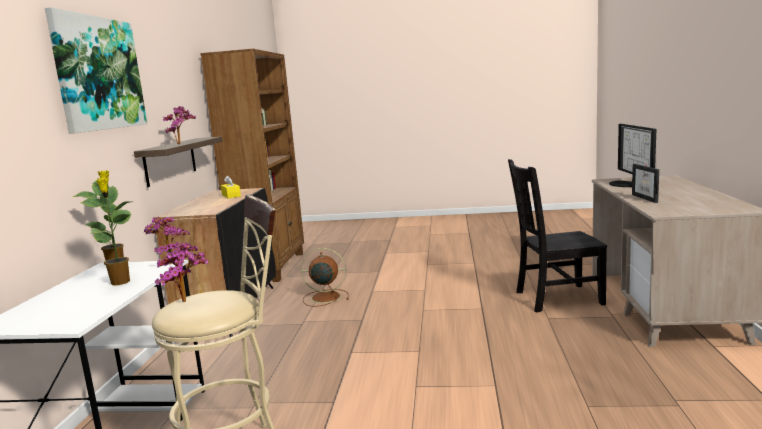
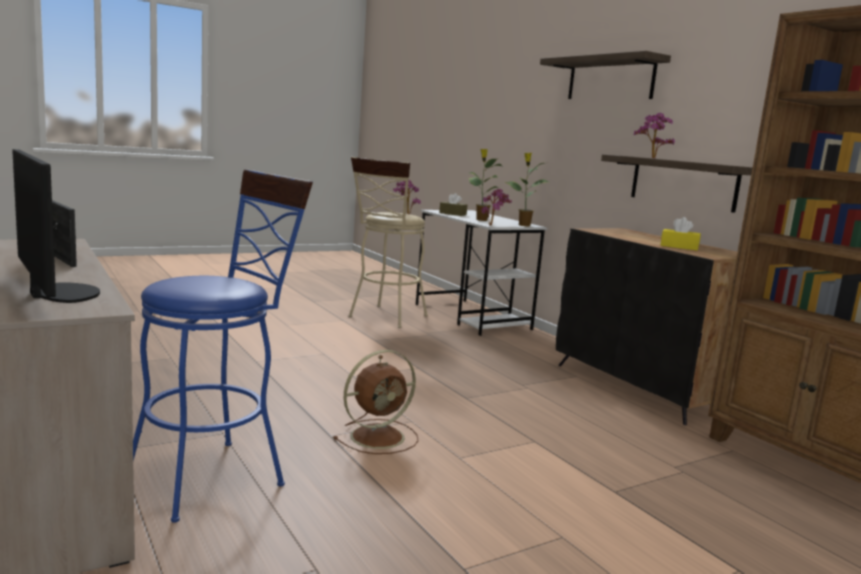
camera: 140 degrees right, 0 degrees up
picture [45,7,147,134] -> shelf [540,51,671,99]
brown fan [301,248,349,307] -> brown fan moved to [333,350,419,454]
black chair [508,159,607,312] -> blue stool [133,169,313,523]
none -> brown tissue box [439,193,467,216]

